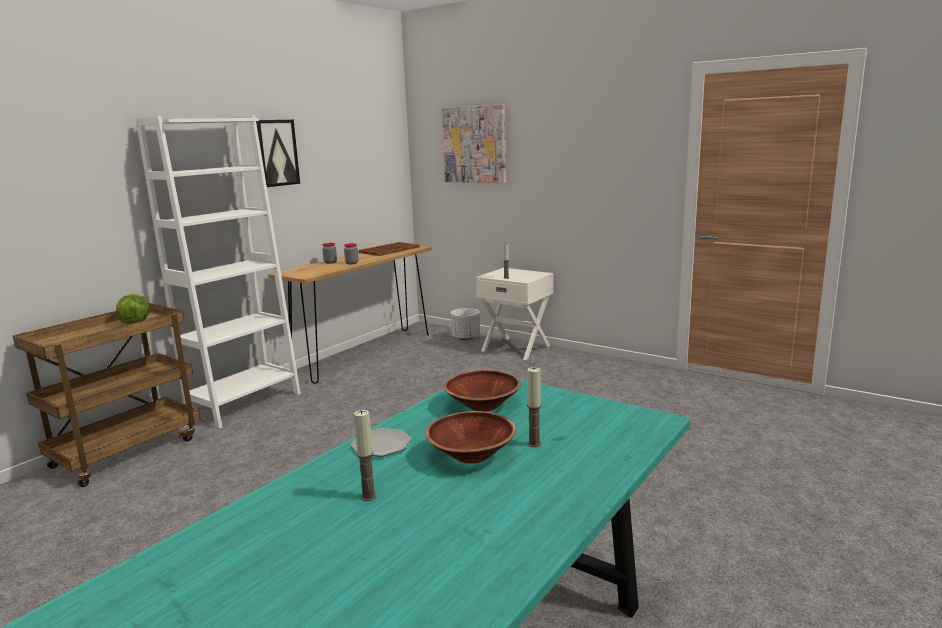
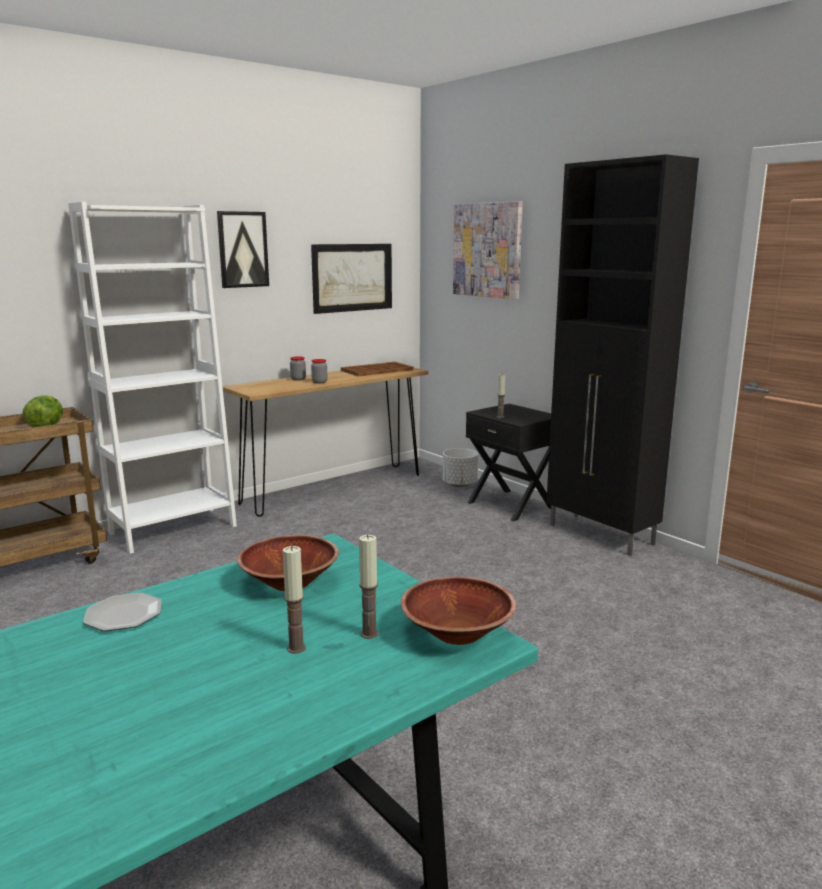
camera: 15 degrees right, 0 degrees up
candle [354,410,377,501] -> candle moved to [359,535,378,639]
brown bowl [425,411,516,464] -> brown bowl moved to [401,577,516,645]
white nightstand [476,268,553,360] -> black nightstand [466,404,551,521]
none -> picture [311,244,392,314]
none -> black cabinet [547,154,699,556]

